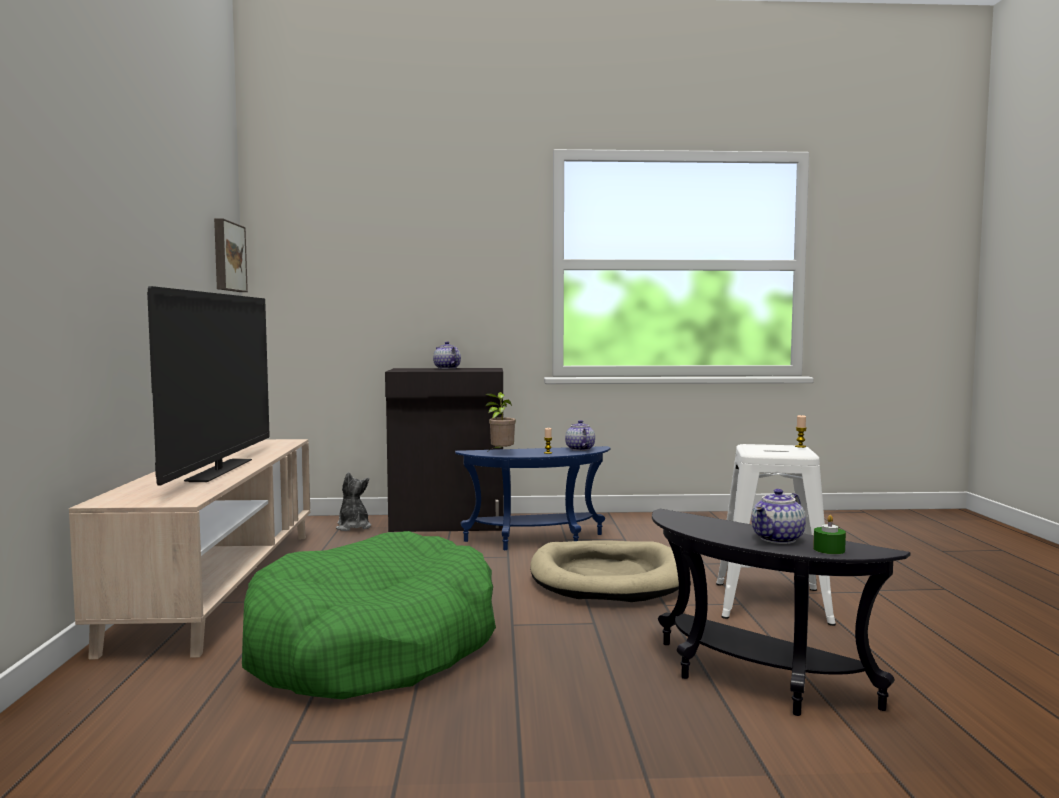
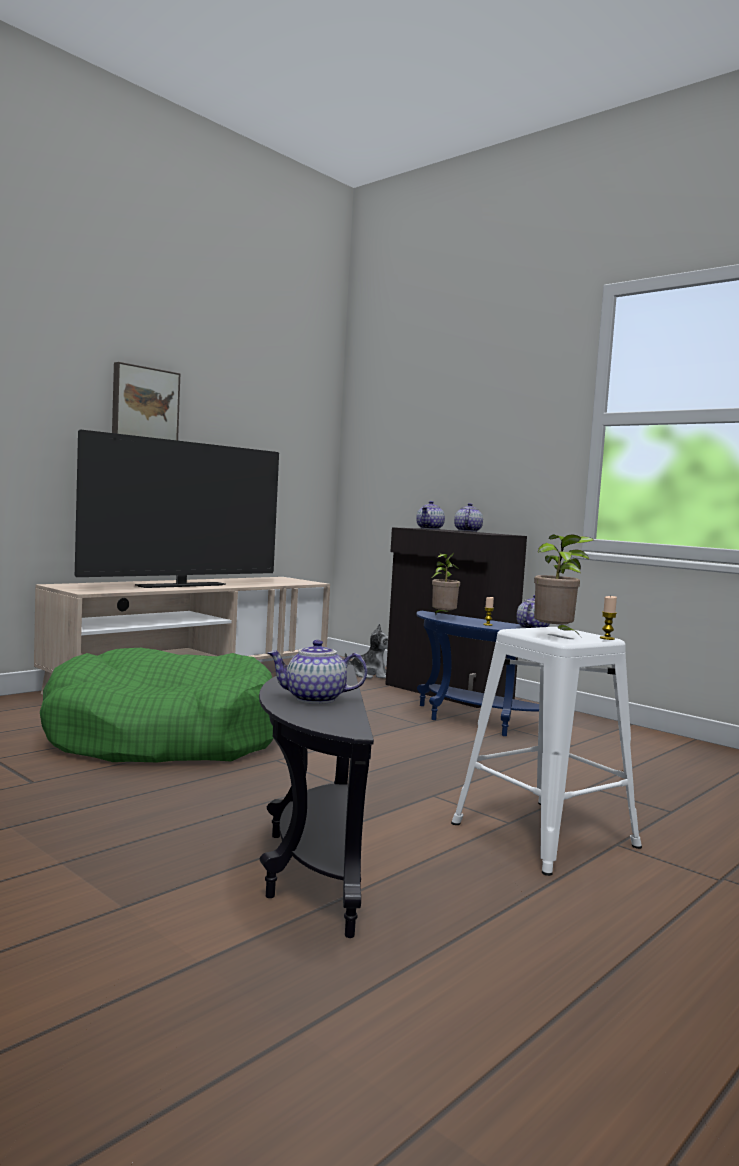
camera: 45 degrees right, 0 degrees up
picture [214,218,248,292] -> picture moved to [112,362,180,441]
plush toy [336,472,371,531] -> plush toy turned 75 degrees clockwise [345,623,388,679]
beige dog bed [530,541,679,602] -> none
green candle [813,515,846,554] -> none
none -> teapot [416,501,445,530]
none -> potted plant [534,534,594,633]

